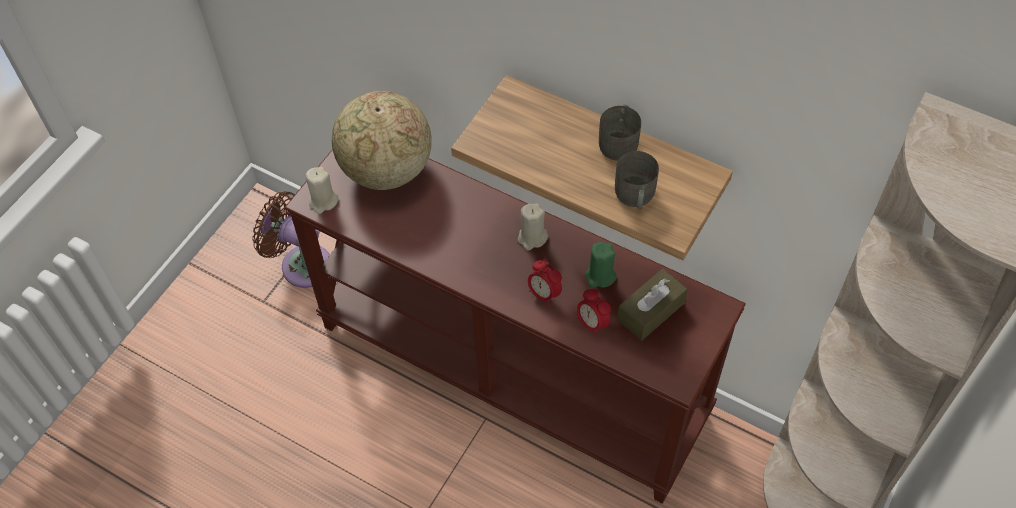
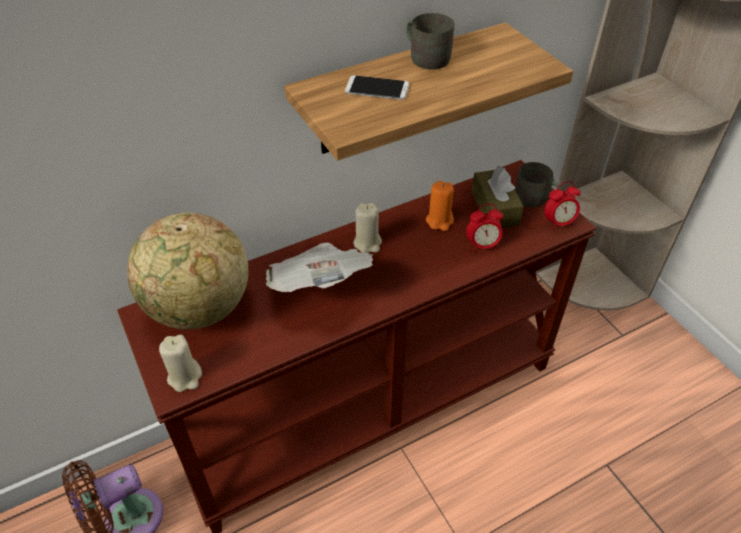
camera: 60 degrees left, 10 degrees down
alarm clock [528,260,562,306] -> alarm clock moved to [544,181,581,230]
green candle [585,242,616,288] -> orange candle [426,181,454,231]
grey mug [615,151,659,209] -> grey mug moved to [515,162,561,207]
none -> newspaper [266,243,373,292]
none -> phone [345,75,410,100]

